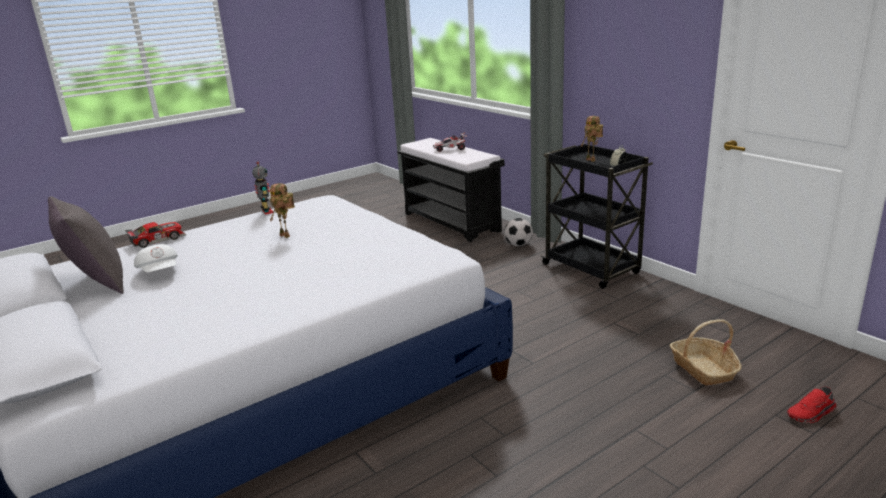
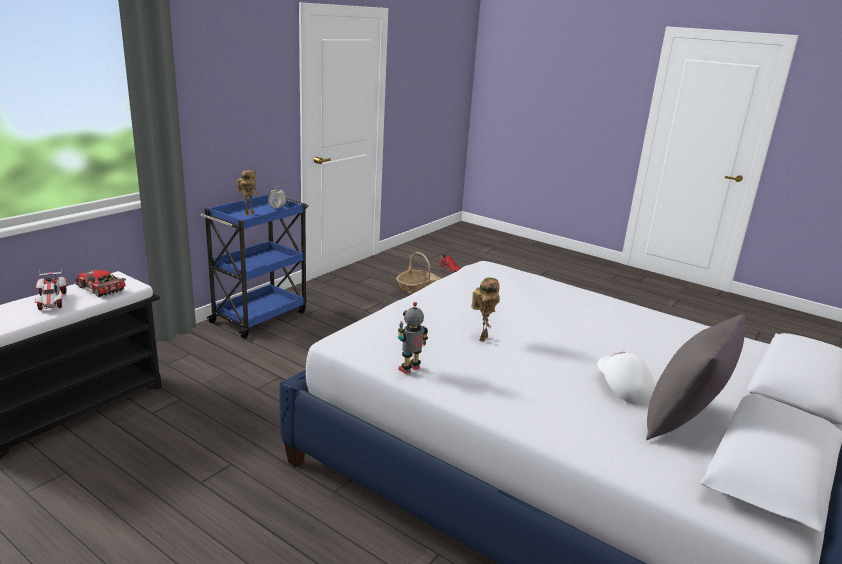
camera: 110 degrees left, 0 degrees up
toy car [125,222,186,248] -> toy car moved to [74,270,126,297]
white cap [134,244,178,273] -> white cap turned 60 degrees counterclockwise [597,352,655,405]
football [504,218,533,246] -> none
black cart [541,143,653,289] -> blue cart [200,194,308,339]

